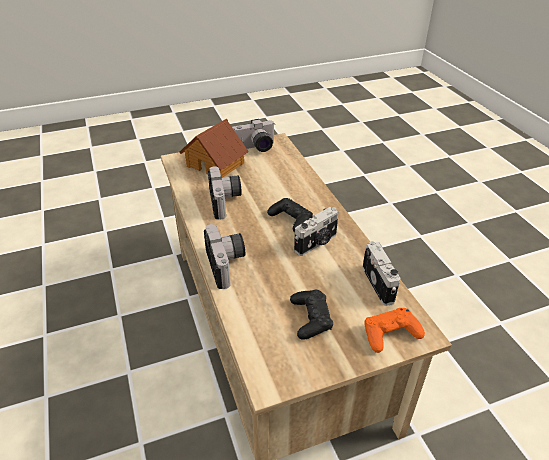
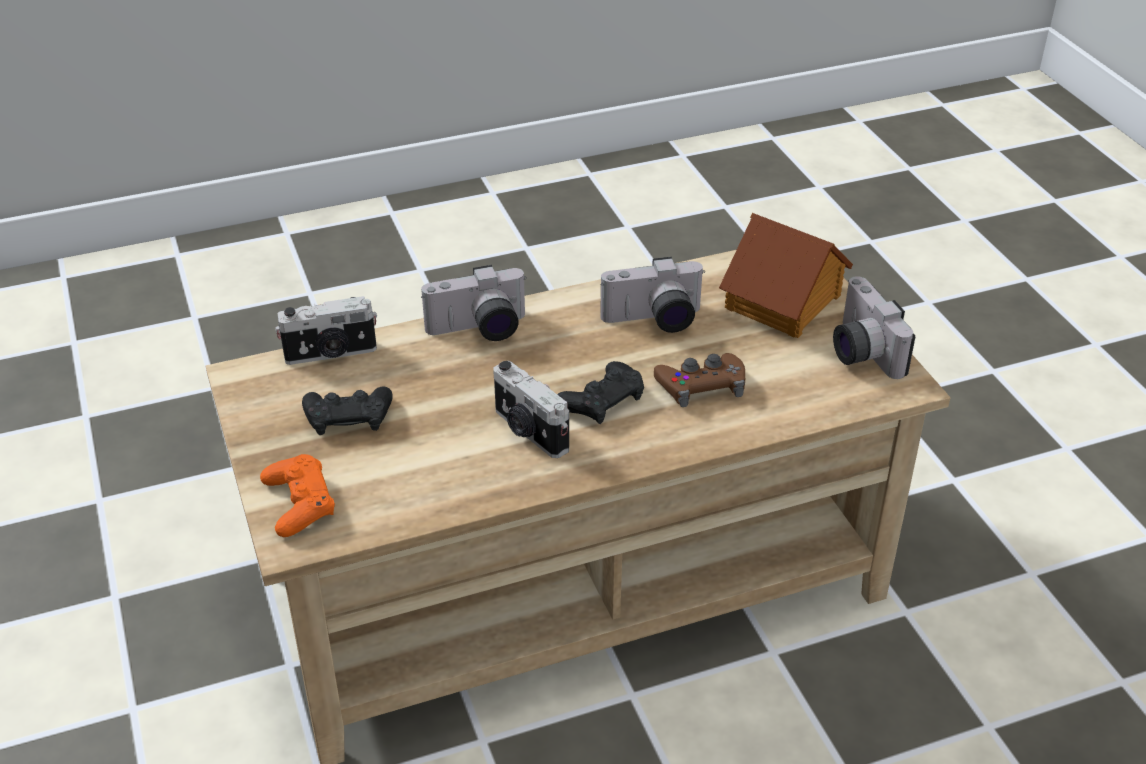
camera: 90 degrees right, 0 degrees up
camera [363,241,400,306] -> camera moved to [275,296,377,365]
none -> brown game controller [654,353,745,407]

